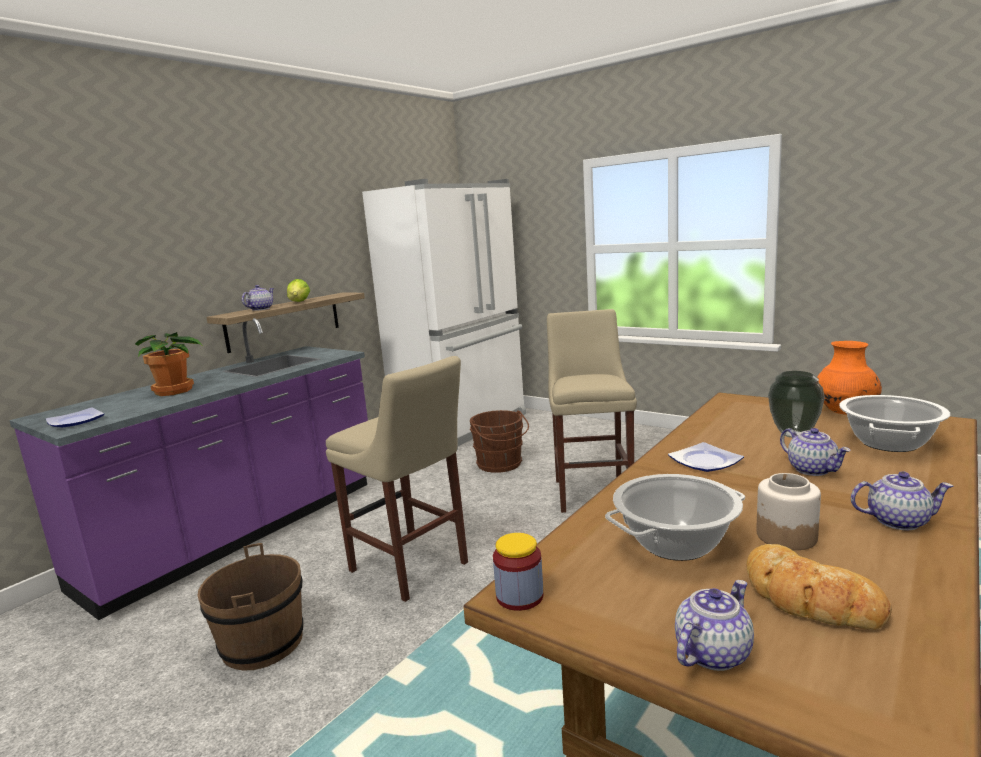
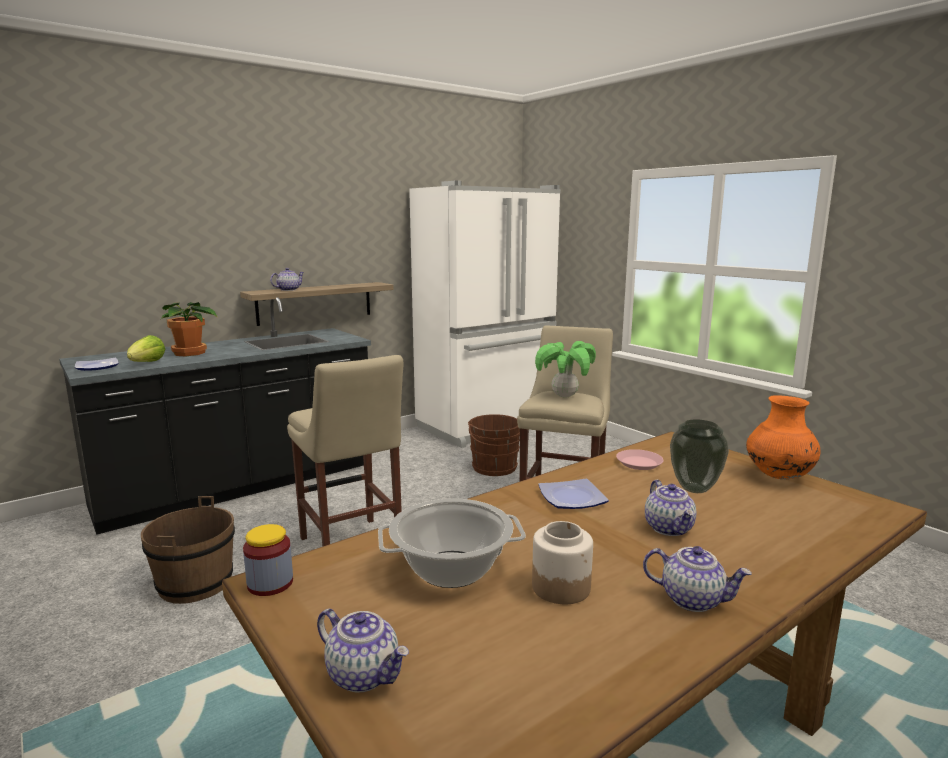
camera: 15 degrees right, 0 degrees up
purple counter [9,318,368,620] -> black counter [59,297,371,535]
lettuce [287,279,310,302] -> lettuce moved to [127,335,165,362]
teapot [675,580,754,671] -> teapot turned 60 degrees clockwise [317,609,409,692]
bread [746,544,892,630] -> none
cooking pot [839,395,950,452] -> none
none -> potted plant [535,341,596,398]
none -> pink plate [616,449,664,470]

